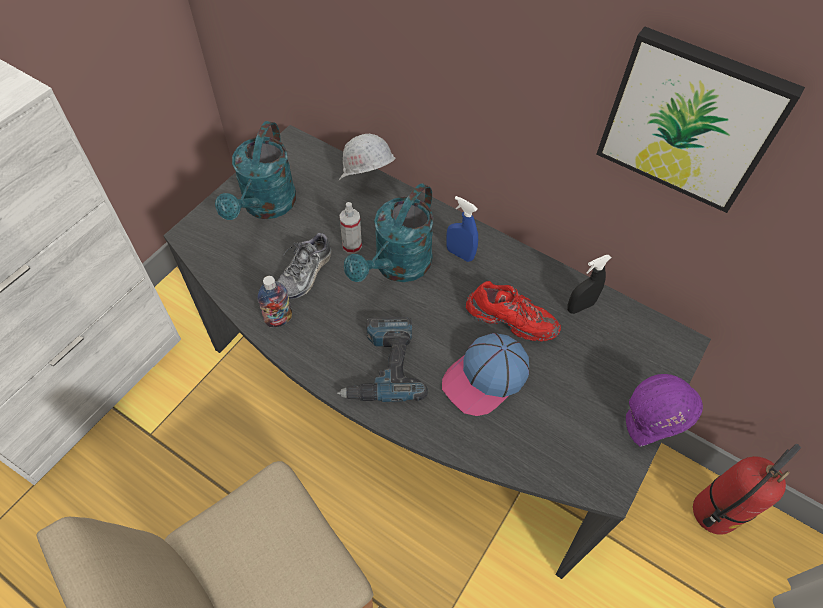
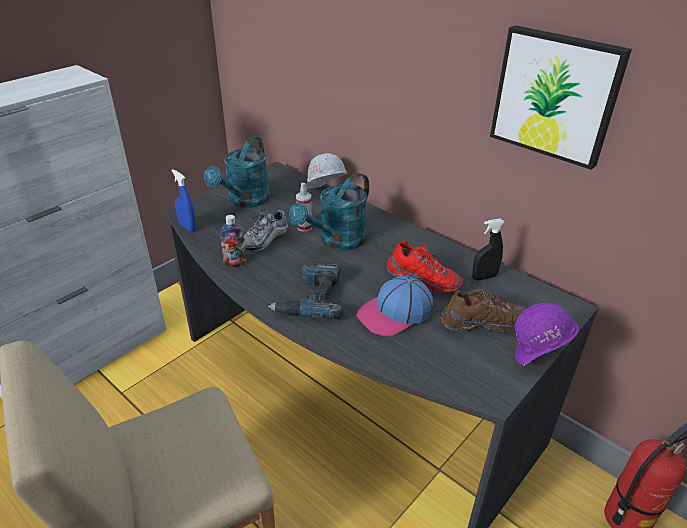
camera: 10 degrees right, 20 degrees down
blue spray bottle [446,196,478,262] -> blue spray bottle moved to [171,169,197,232]
none -> brown shoe [441,289,527,333]

